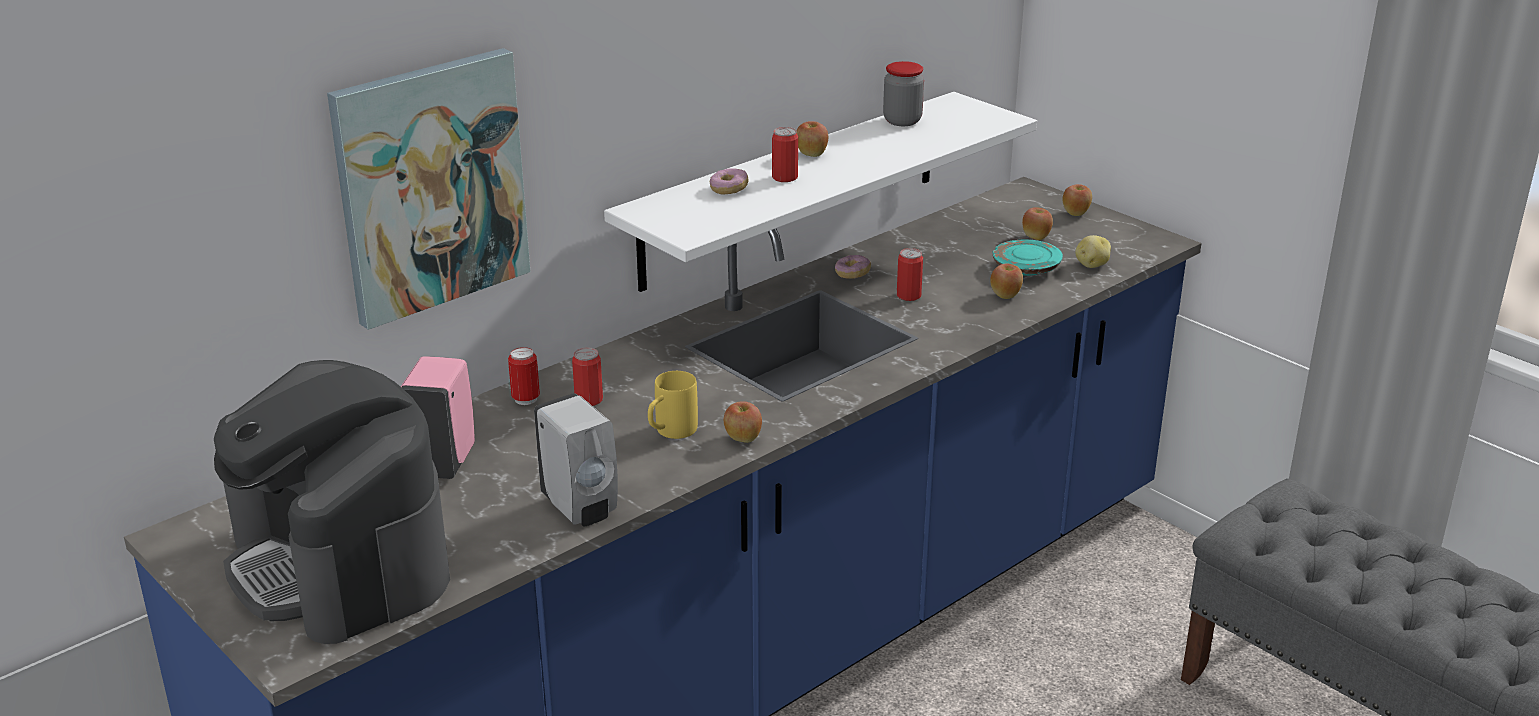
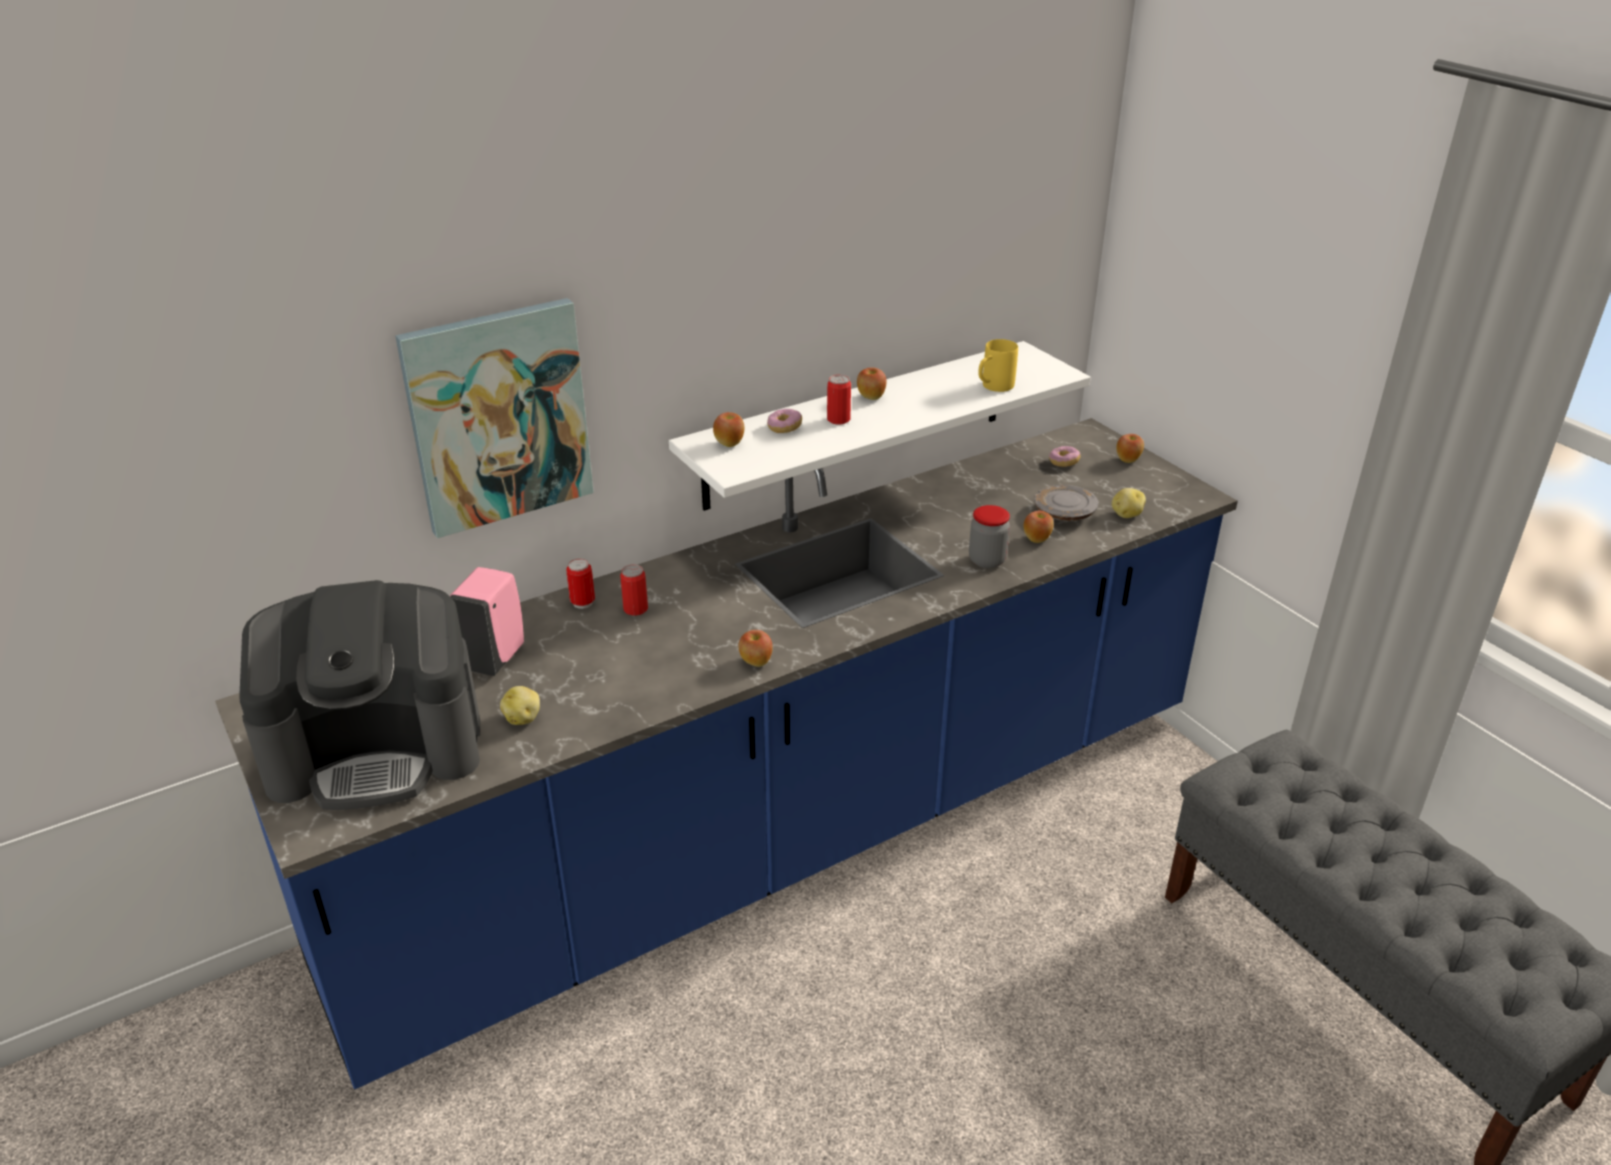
camera: 10 degrees right, 5 degrees up
coffee machine [214,360,450,644] -> coffee machine turned 75 degrees counterclockwise [239,580,480,810]
white soap dispenser [534,393,618,527] -> none
yellow mug [648,371,698,439] -> yellow mug moved to [978,339,1018,392]
donut [835,255,871,279] -> donut moved to [1049,446,1081,467]
jar [883,61,924,126] -> jar moved to [969,505,1010,568]
can [897,248,923,301] -> none
turquoise plate [993,239,1063,276] -> grey plate [1034,485,1099,521]
apple [1022,207,1053,240] -> apple moved to [713,412,744,447]
none -> potato [500,686,540,725]

